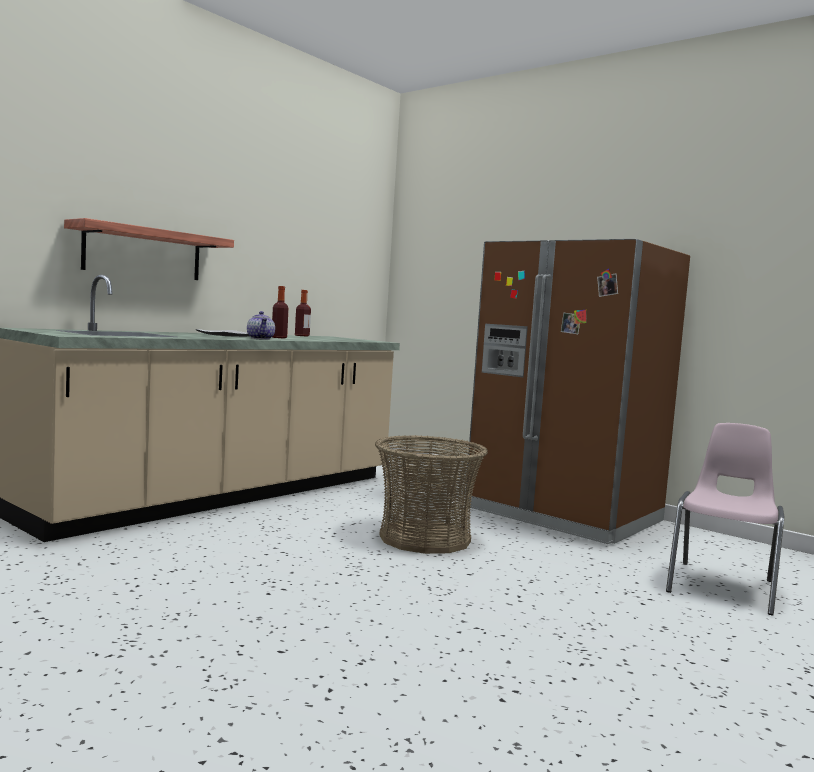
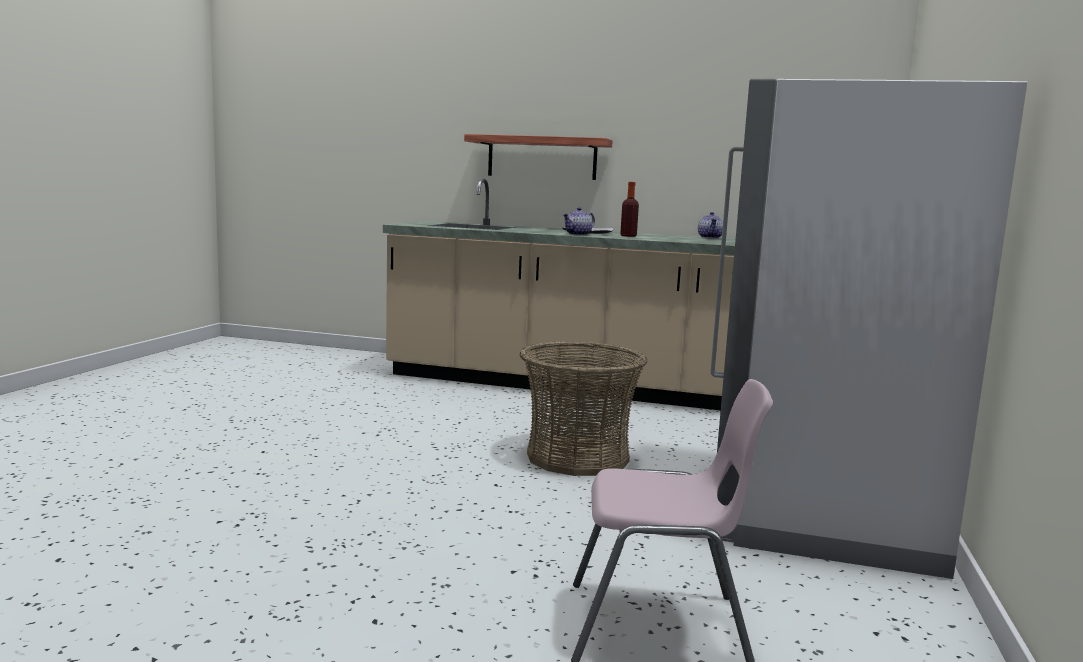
camera: 65 degrees right, 5 degrees up
bottle [295,290,311,336] -> teapot [698,212,723,239]
brown fridge [466,239,690,544] -> white fridge [711,79,1027,579]

